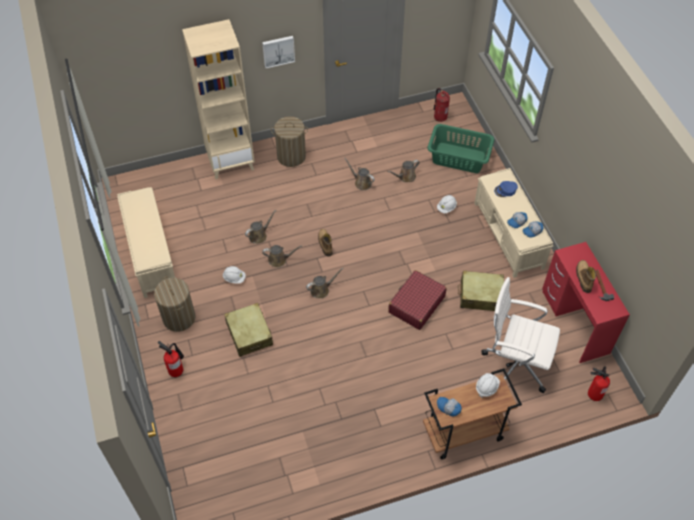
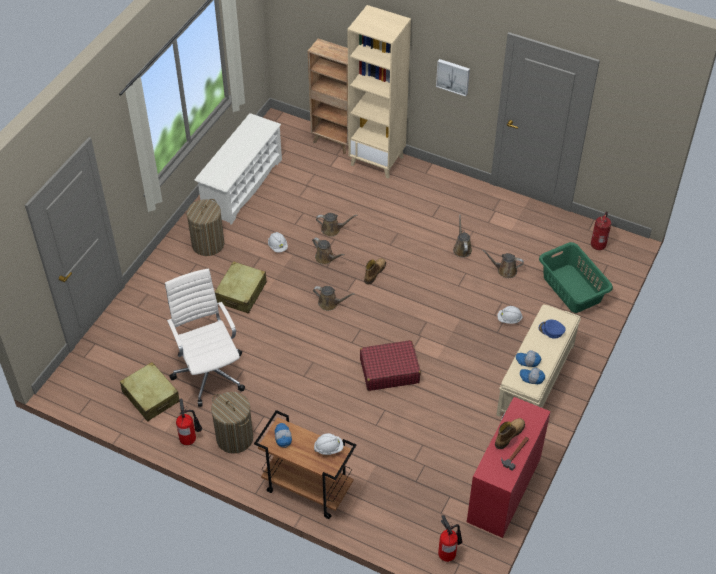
camera: 45 degrees right, 5 degrees down
beige bench [117,187,175,298] -> white shoe rack [194,113,282,225]
fire extinguisher [158,341,184,377] -> fire extinguisher moved to [176,399,202,445]
laundry basket [271,116,308,167] -> laundry basket moved to [211,392,253,454]
beige suitcase [458,271,504,311] -> beige suitcase moved to [120,362,179,422]
white office chair [482,277,560,393] -> white office chair moved to [165,268,245,407]
none -> brown bookcase [308,39,348,154]

